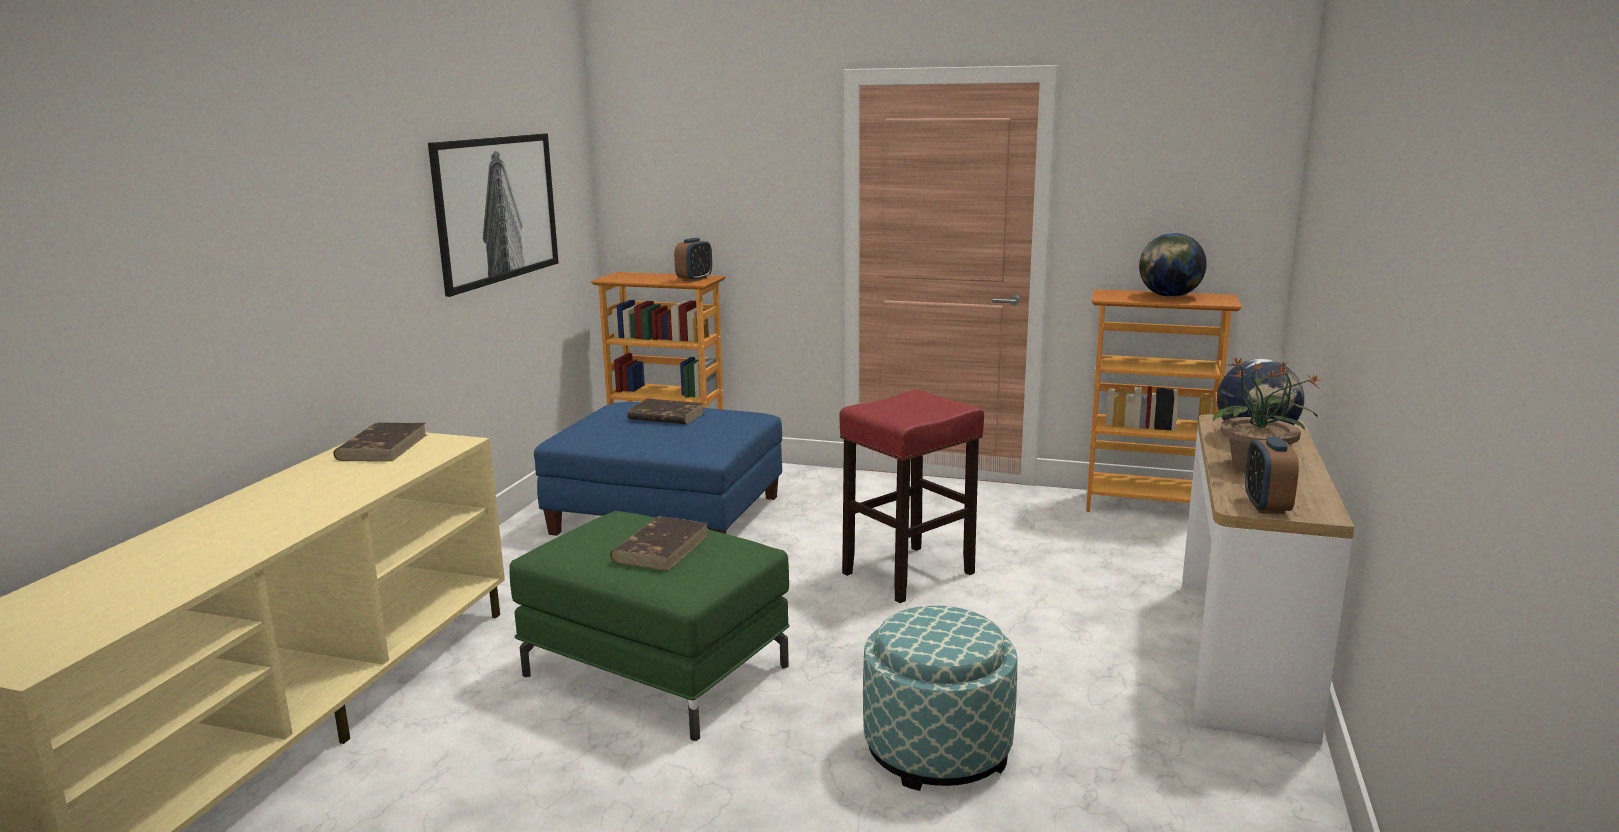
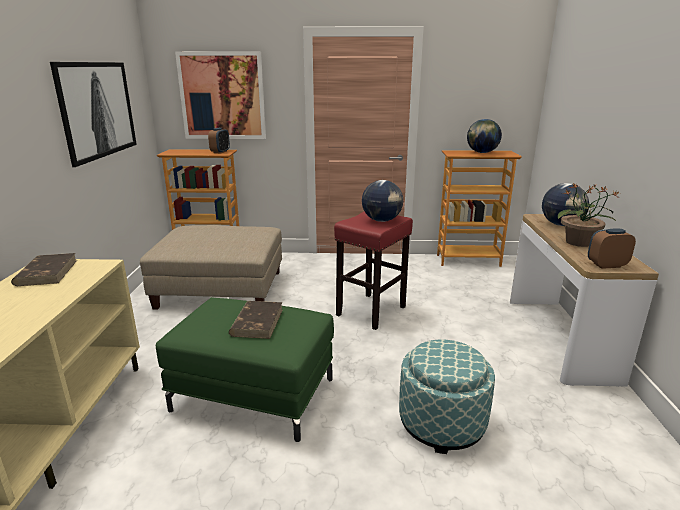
camera: 15 degrees left, 5 degrees up
blue ottoman [534,402,782,536] -> beige ottoman [140,225,282,310]
brown book [627,399,704,424] -> none
alarm clock [1245,437,1299,514] -> alarm clock turned 90 degrees clockwise [588,229,636,269]
none -> picture [175,51,266,139]
none -> globe [362,180,403,222]

